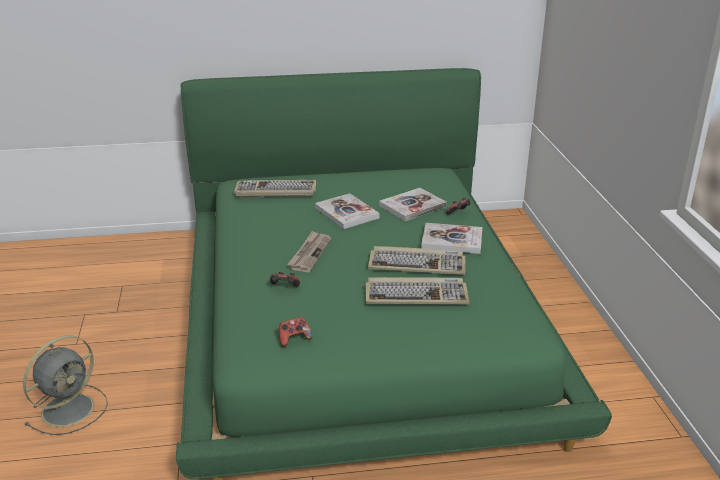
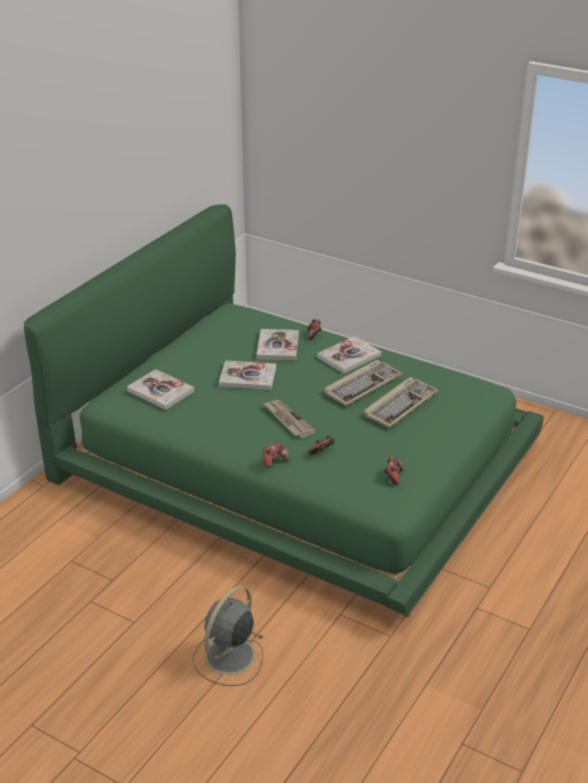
camera: 50 degrees left, 5 degrees up
grey fan [23,335,108,435] -> grey fan turned 135 degrees counterclockwise [193,586,263,686]
keyboard [234,180,316,197] -> book [127,369,194,410]
none -> game controller [263,443,290,468]

